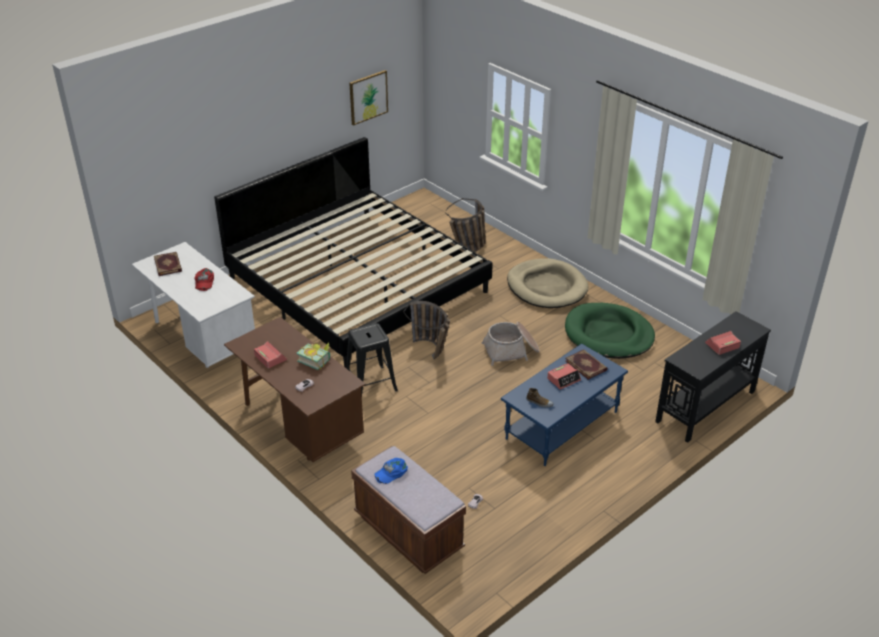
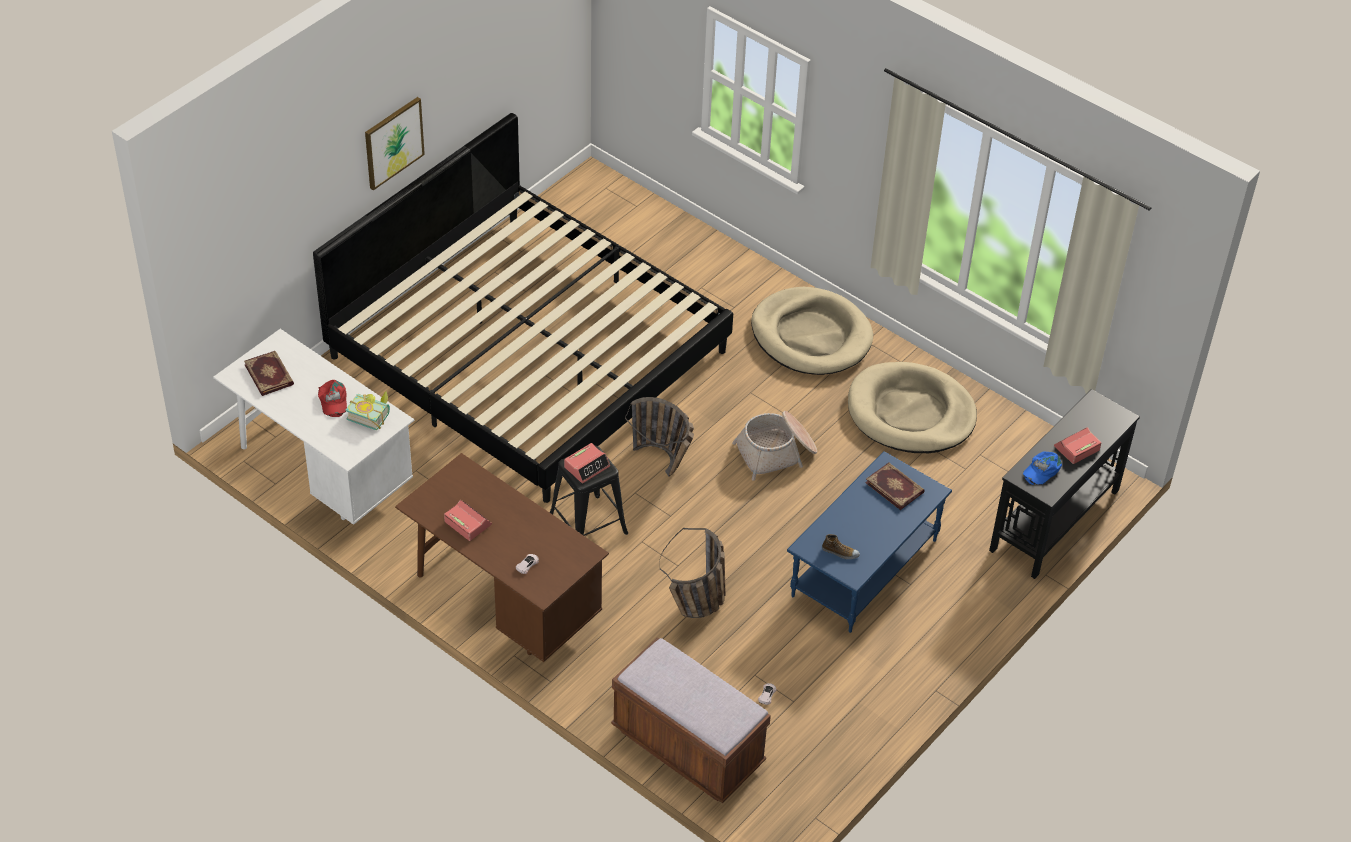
camera: 10 degrees left, 10 degrees up
book [297,342,330,370] -> book moved to [345,391,390,431]
picture [349,70,388,125] -> picture moved to [365,97,425,190]
blue cap [374,458,408,484] -> blue cap moved to [1023,452,1062,485]
basket [446,198,486,252] -> basket moved to [659,528,726,618]
alarm clock [547,363,581,390] -> alarm clock moved to [564,443,610,483]
green dog bed [565,303,655,359] -> beige dog bed [848,362,977,453]

